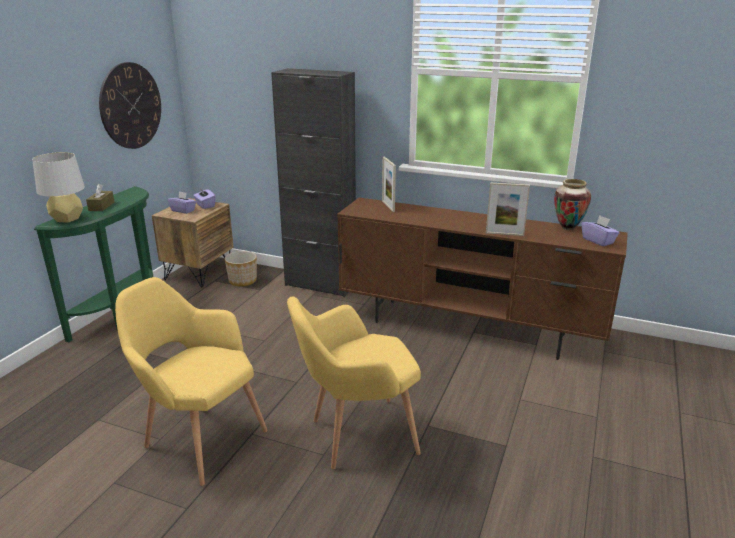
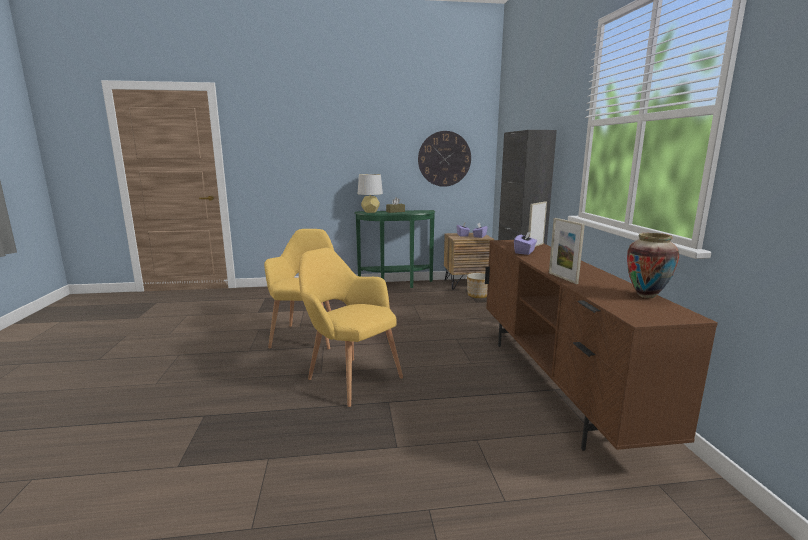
camera: 60 degrees right, 10 degrees down
purple tissue box [582,215,619,246] -> purple tissue box moved to [514,231,537,255]

